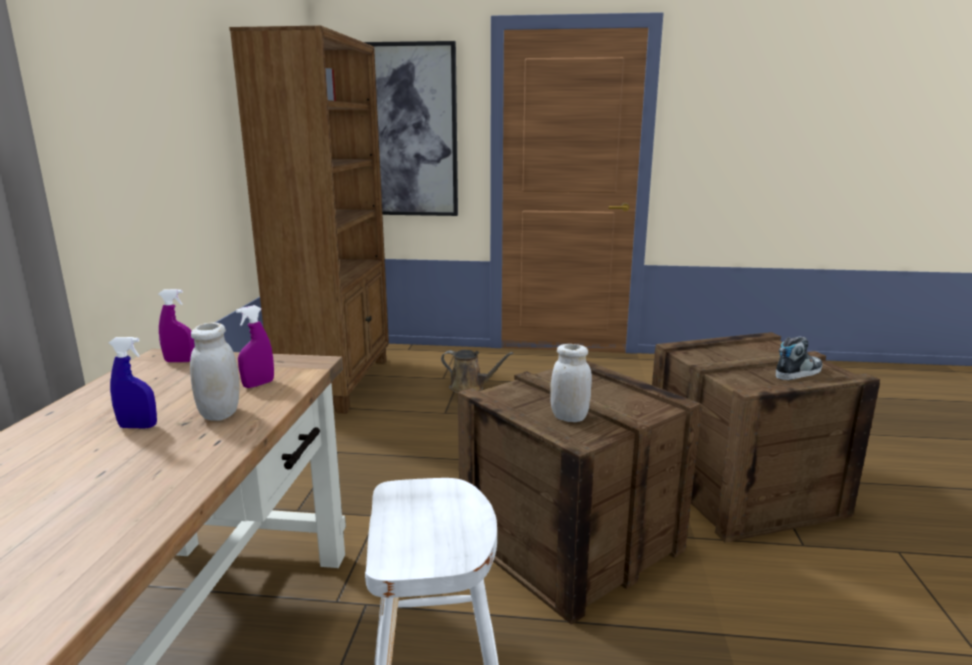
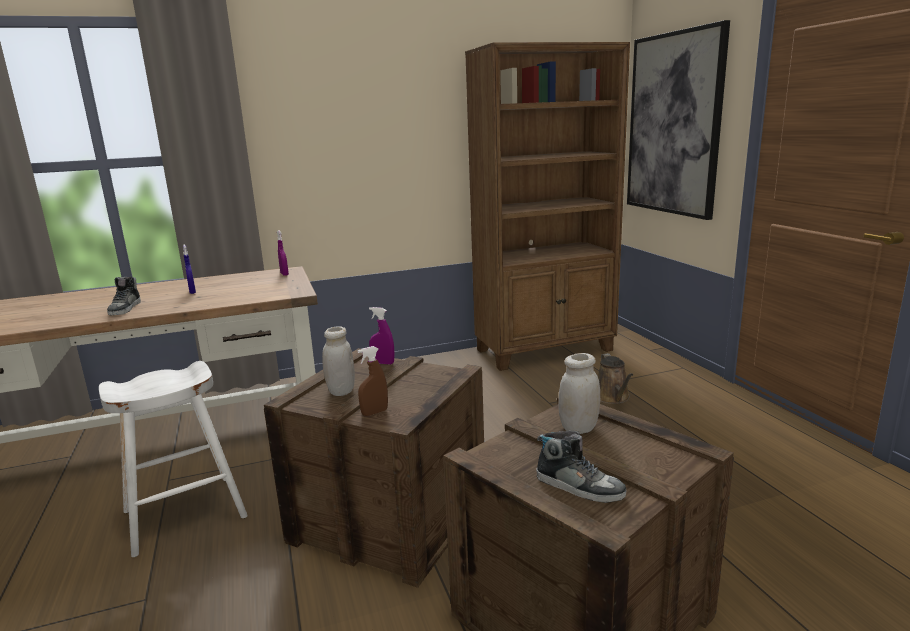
camera: 65 degrees right, 0 degrees up
white jar [190,322,240,421] -> white jar moved to [558,353,600,434]
purple spray bottle [236,305,274,388] -> purple spray bottle moved to [369,307,394,365]
none -> shoe [107,277,141,315]
none -> brown spray bottle [358,346,388,416]

